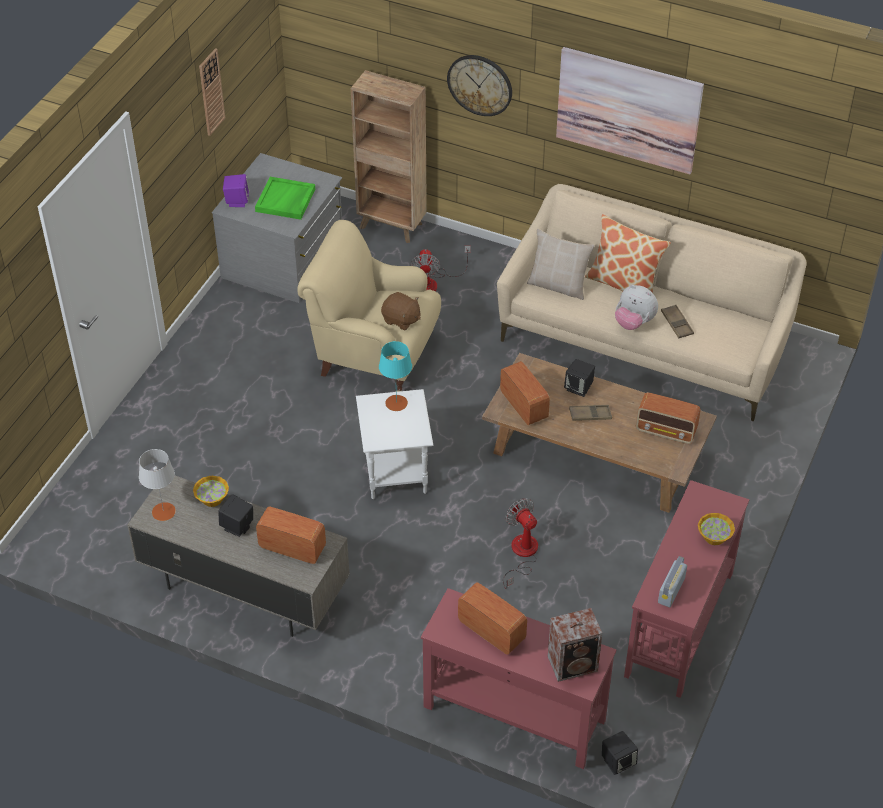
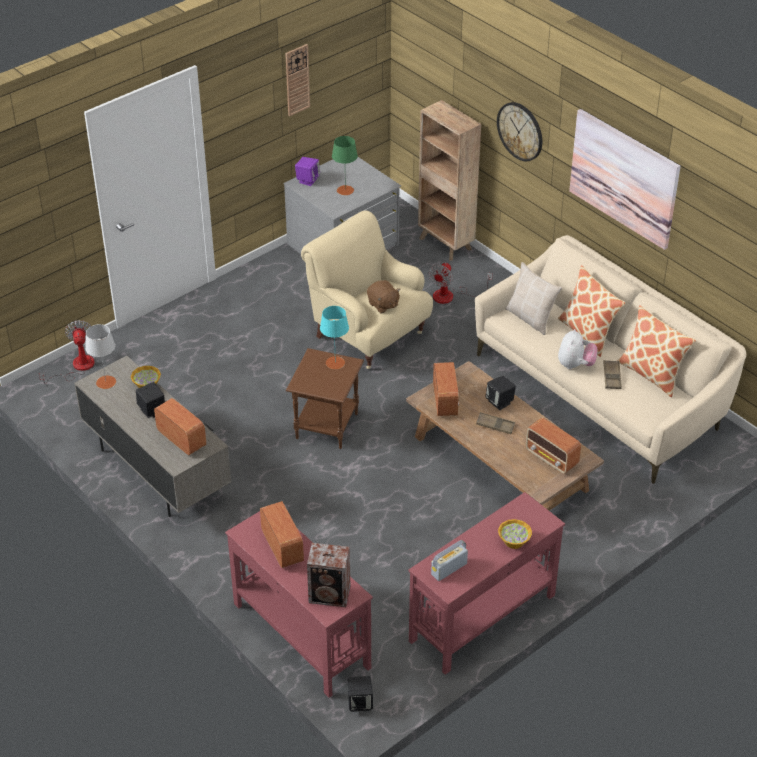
camera: 25 degrees right, 5 degrees down
green tray [255,177,315,220] -> green table lamp [332,136,358,195]
white side table [356,389,433,499] -> brown side table [286,348,364,449]
fan [503,498,538,589] -> fan moved to [39,320,95,384]
plush toy [615,285,658,330] -> plush toy turned 135 degrees counterclockwise [558,329,597,369]
none -> pillow [617,305,696,397]

